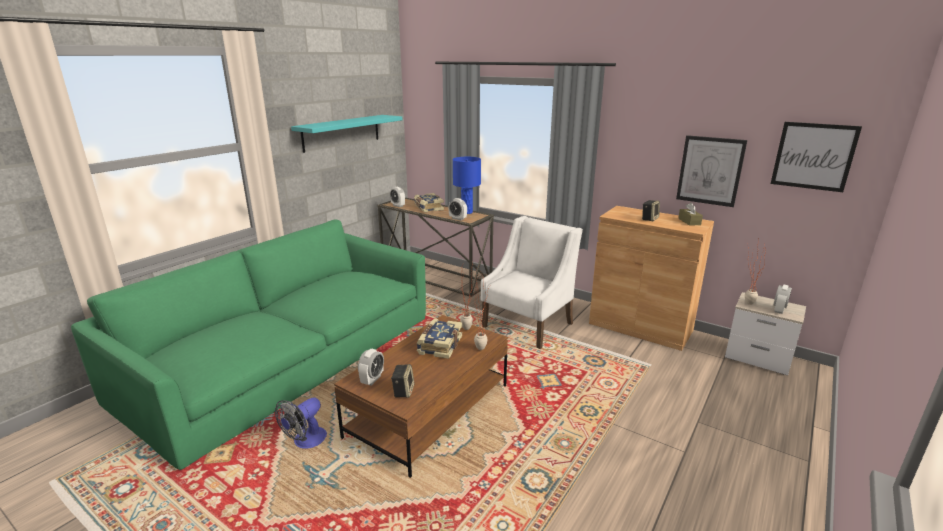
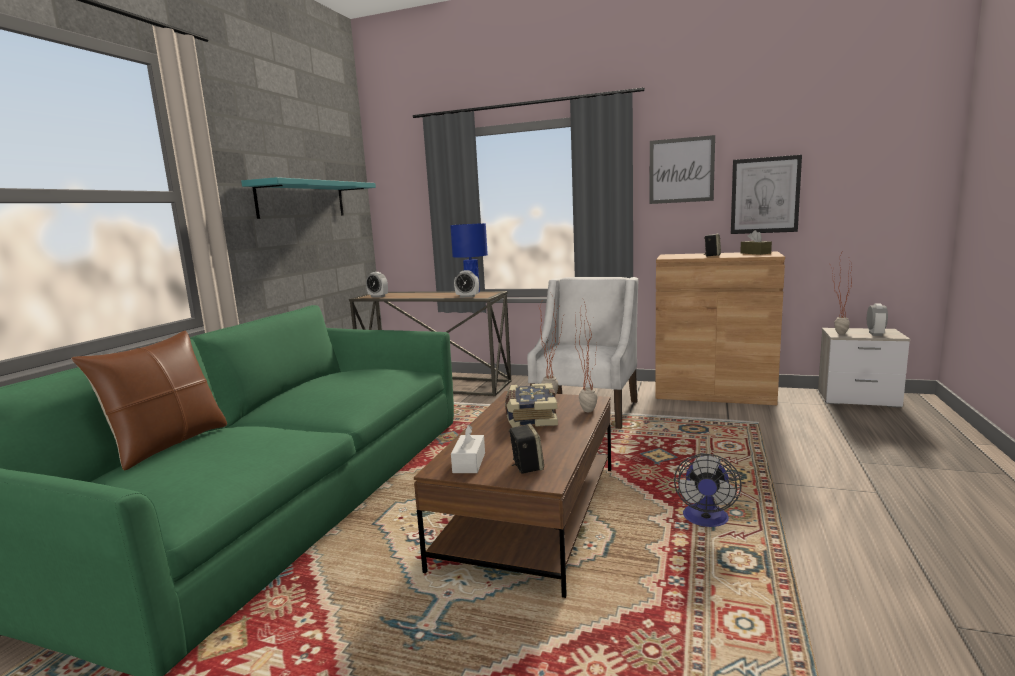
camera: 15 degrees left, 10 degrees down
fan [275,397,327,449] -> fan moved to [674,454,742,527]
alarm clock [358,349,384,386] -> white tissue box [451,425,485,473]
book [414,193,444,212] -> none
picture [770,122,862,192] -> picture moved to [650,135,715,204]
none -> brown pillow [71,331,227,471]

